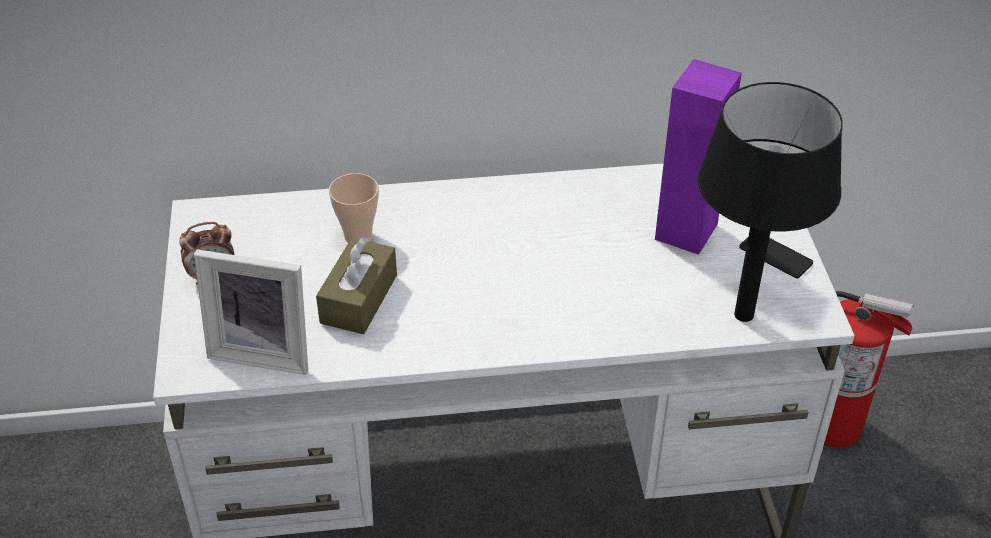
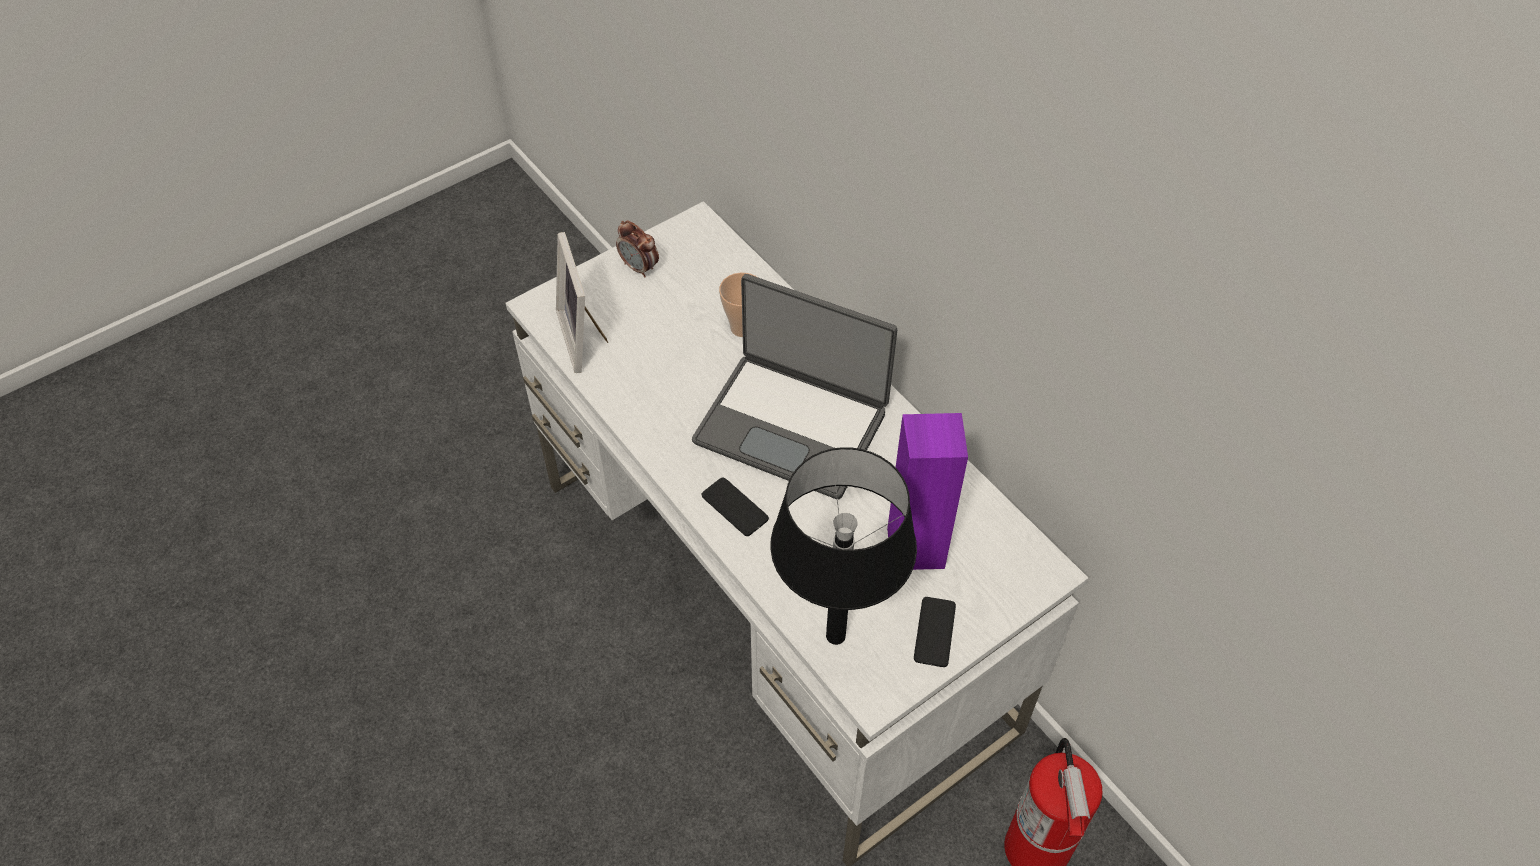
camera: 60 degrees right, 10 degrees up
brown tissue box [316,237,397,334] -> none
none -> laptop [692,274,897,499]
none -> phone [702,477,769,536]

